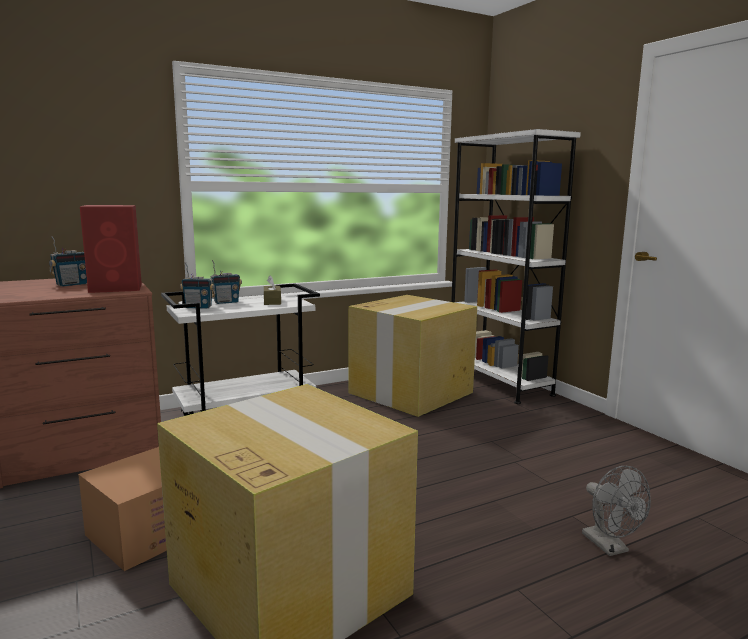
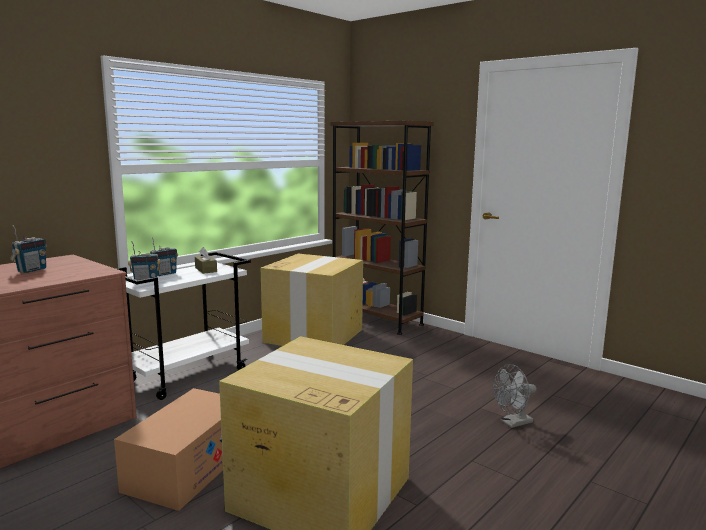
camera: 20 degrees left, 0 degrees up
red speaker [80,205,142,293] -> none
white bookcase [451,129,581,404] -> brown bookcase [330,121,434,335]
grey fan [582,466,651,556] -> grey fan turned 105 degrees clockwise [493,364,537,428]

